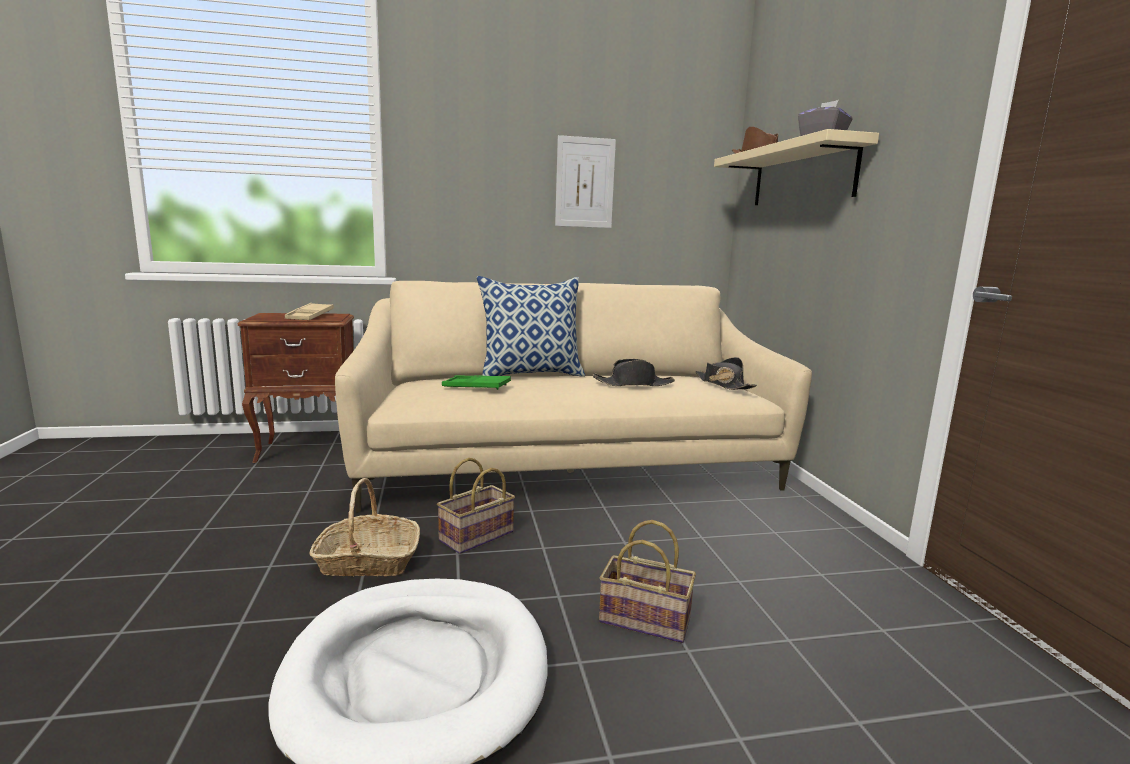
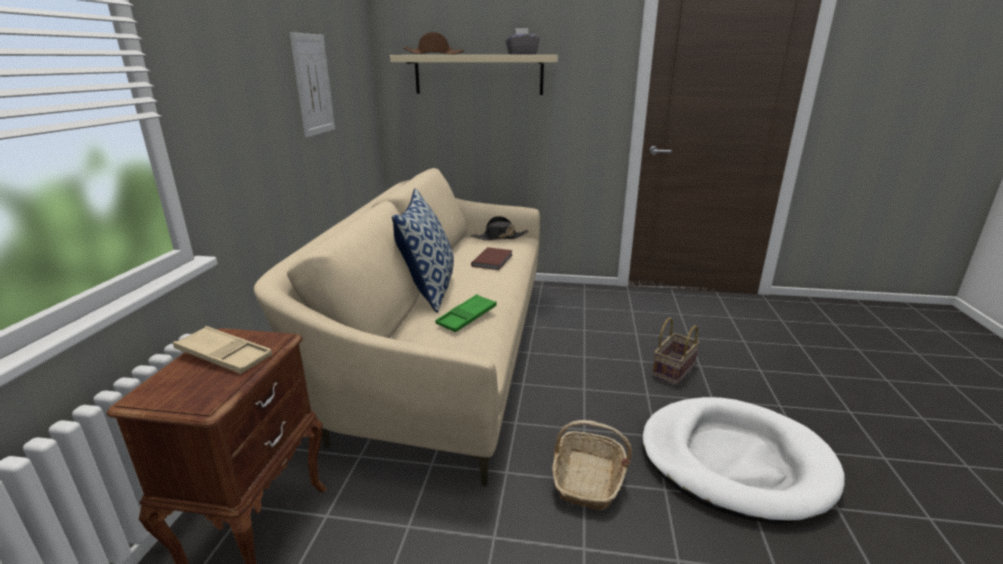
camera: 70 degrees left, 10 degrees up
basket [437,458,515,554] -> none
black hat [593,359,675,386] -> brown book [471,247,513,270]

